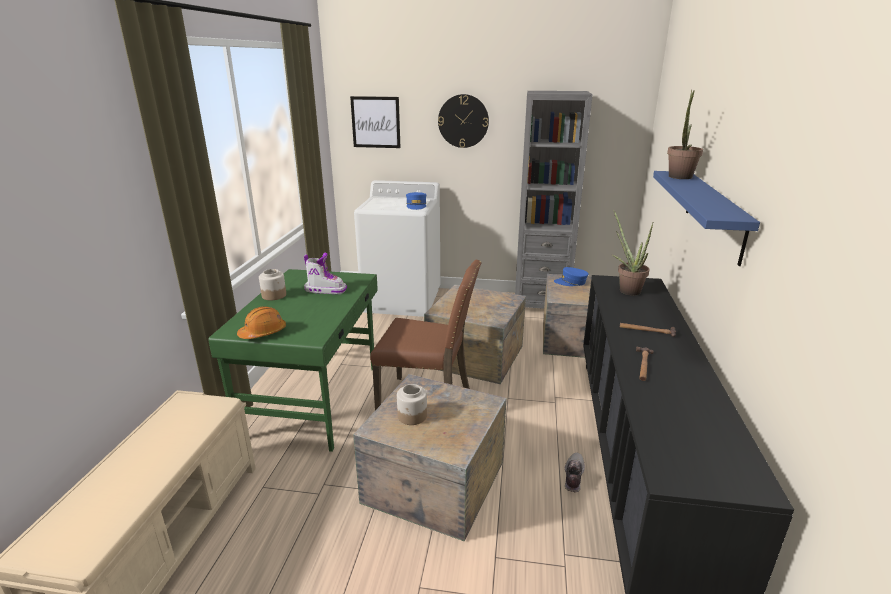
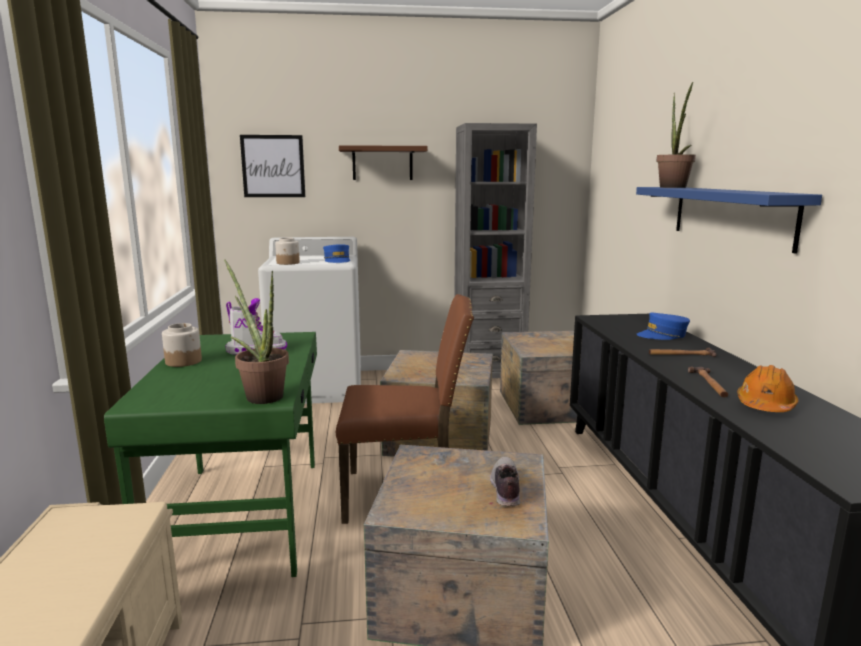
camera: 15 degrees left, 10 degrees down
orange hard hat [237,307,286,339] -> orange hard hat moved to [737,365,799,412]
jar [397,384,427,425] -> jar moved to [275,238,300,265]
wall clock [438,94,489,148] -> brown shelf [339,145,428,180]
blue cap [554,267,589,286] -> blue cap moved to [636,312,690,340]
shoe [565,452,585,493] -> shoe moved to [490,456,520,506]
potted plant [612,209,653,295] -> potted plant moved to [224,259,289,404]

